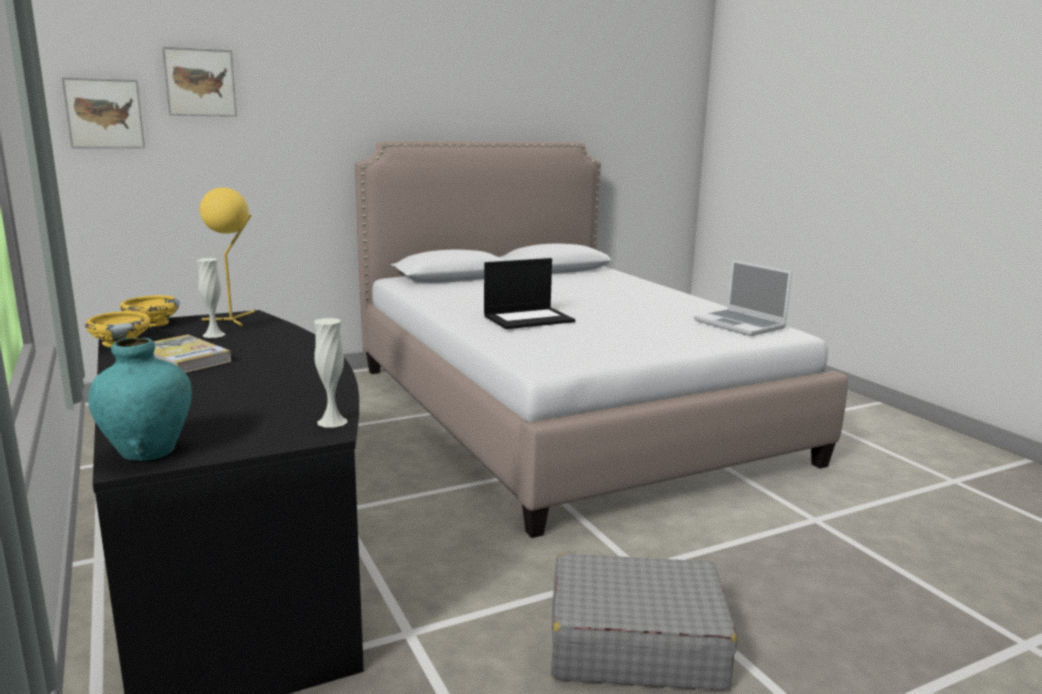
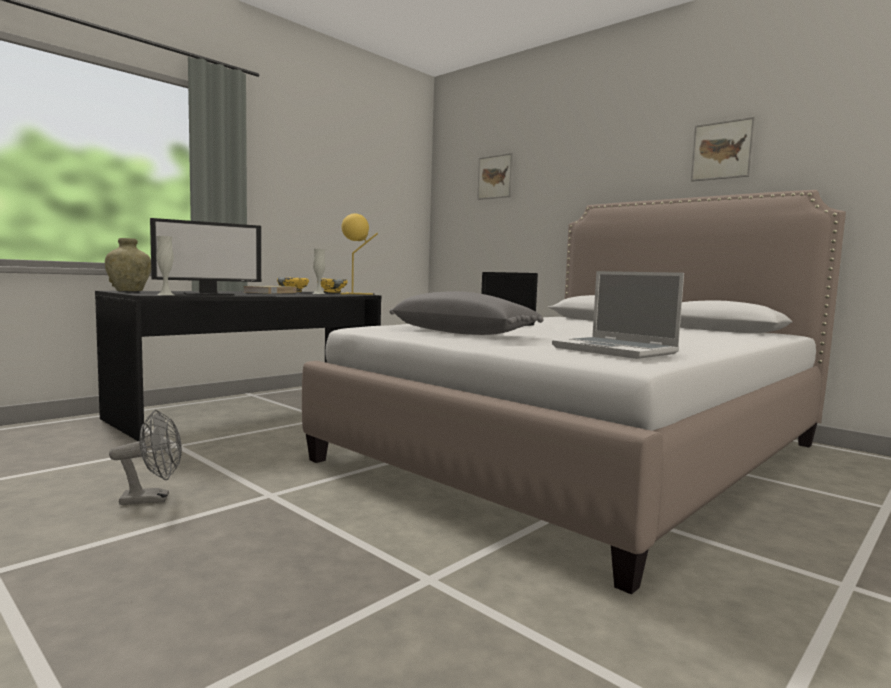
camera: 70 degrees right, 10 degrees down
picture [61,77,145,148] -> picture moved to [691,117,755,182]
turquoise vase [88,338,192,461] -> beige vase [105,238,151,291]
grey suitcase [551,554,737,690] -> grey fan [109,410,182,505]
laptop [694,260,792,336] -> laptop turned 75 degrees counterclockwise [552,271,684,359]
none -> monitor [150,218,261,295]
none -> grey pillow [390,291,544,335]

